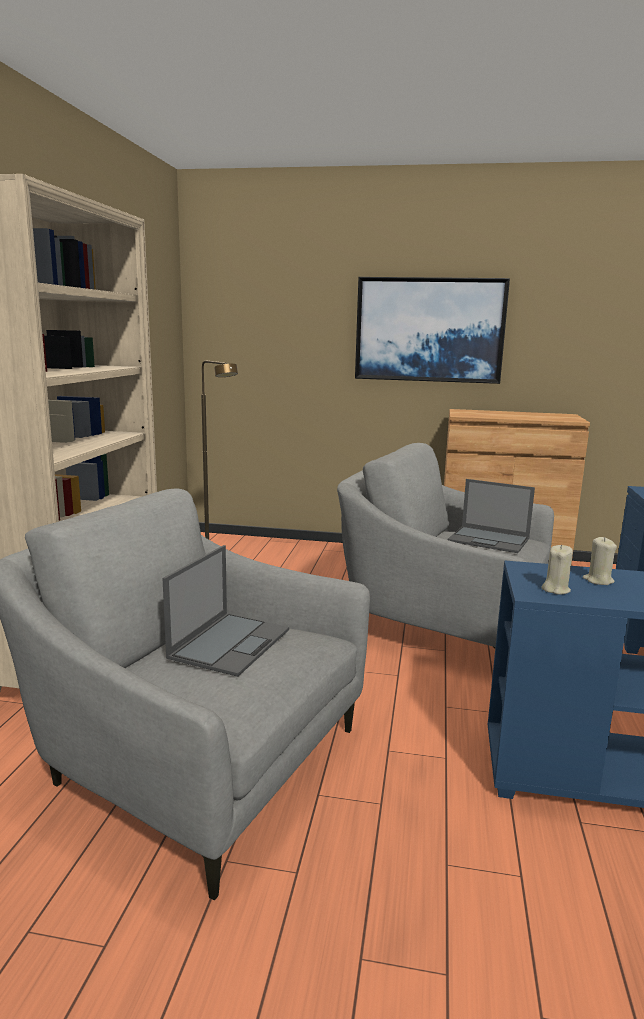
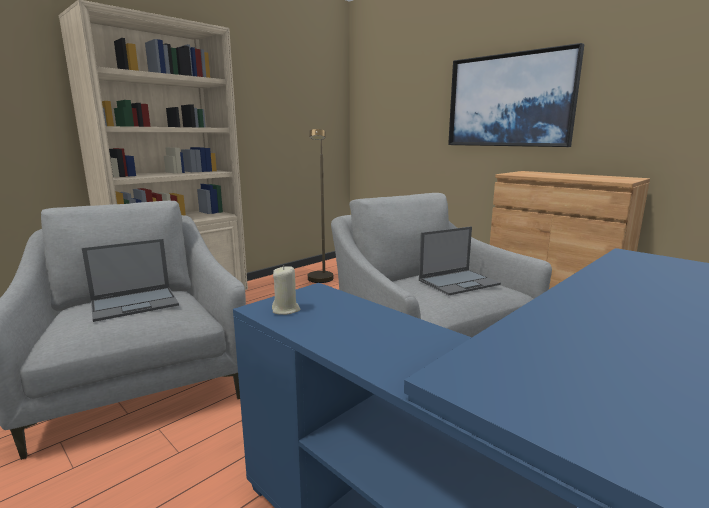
camera: 35 degrees right, 0 degrees up
laptop [447,479,535,553] -> laptop turned 90 degrees counterclockwise [419,227,501,295]
beige candle [583,537,617,585] -> none

